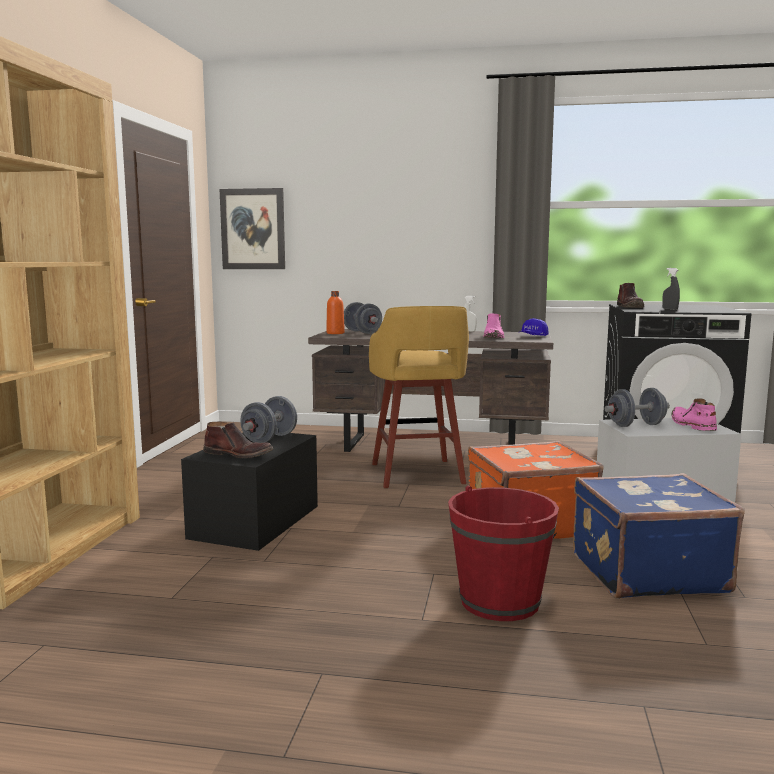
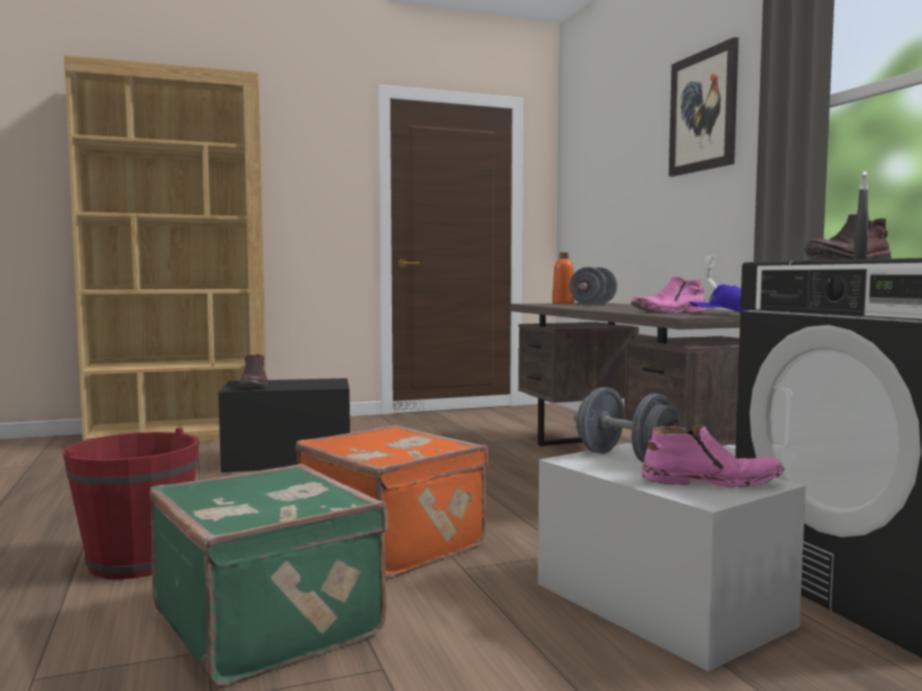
camera: 60 degrees right, 5 degrees down
picture [220,188,285,269] -> picture moved to [669,37,739,177]
grey dumbbell [241,396,297,443] -> none
yellow stool [369,306,469,488] -> none
blue suitcase [573,473,745,599] -> green suitcase [149,464,388,686]
pink boot [671,398,717,431] -> pink boot turned 45 degrees clockwise [641,425,784,488]

